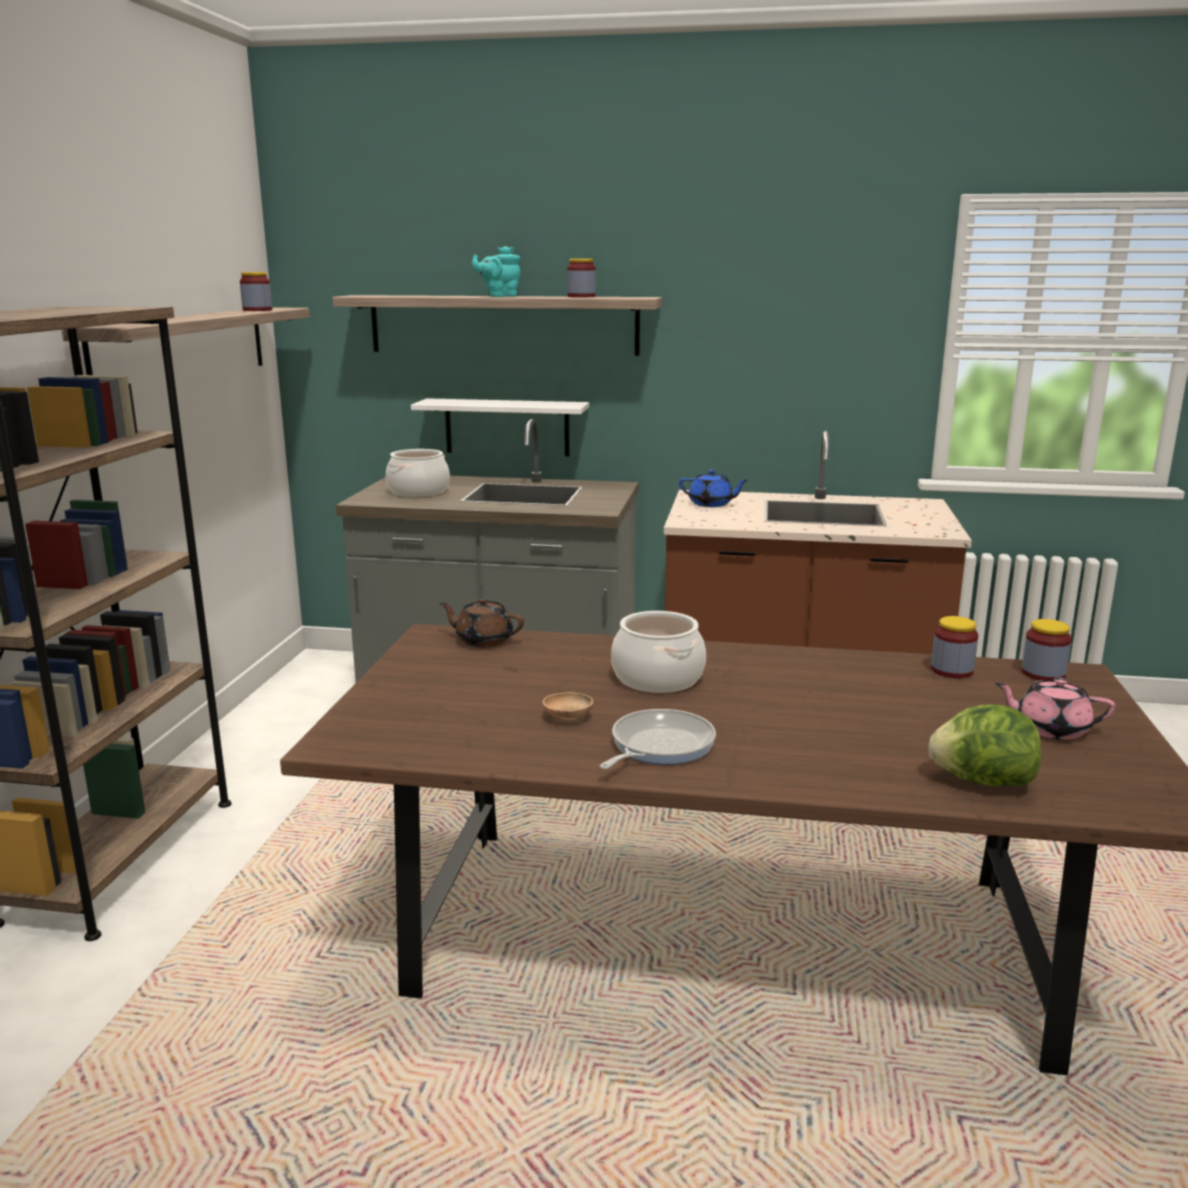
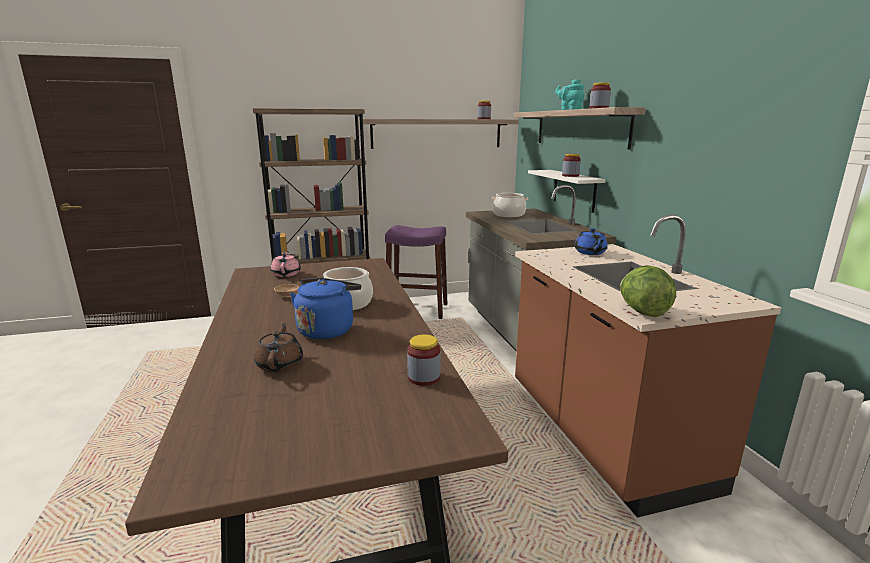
camera: 65 degrees right, 0 degrees up
brown teapot [439,598,524,647] -> brown teapot moved to [254,323,303,373]
frying pan [600,709,716,769] -> none
lettuce [928,705,1042,787] -> lettuce moved to [620,265,676,317]
pink teapot [995,677,1115,740] -> pink teapot moved to [271,251,301,277]
jar [1021,619,1072,681] -> jar moved to [562,154,581,177]
none -> blue kettle [290,278,361,339]
none -> purple stool [385,225,447,319]

